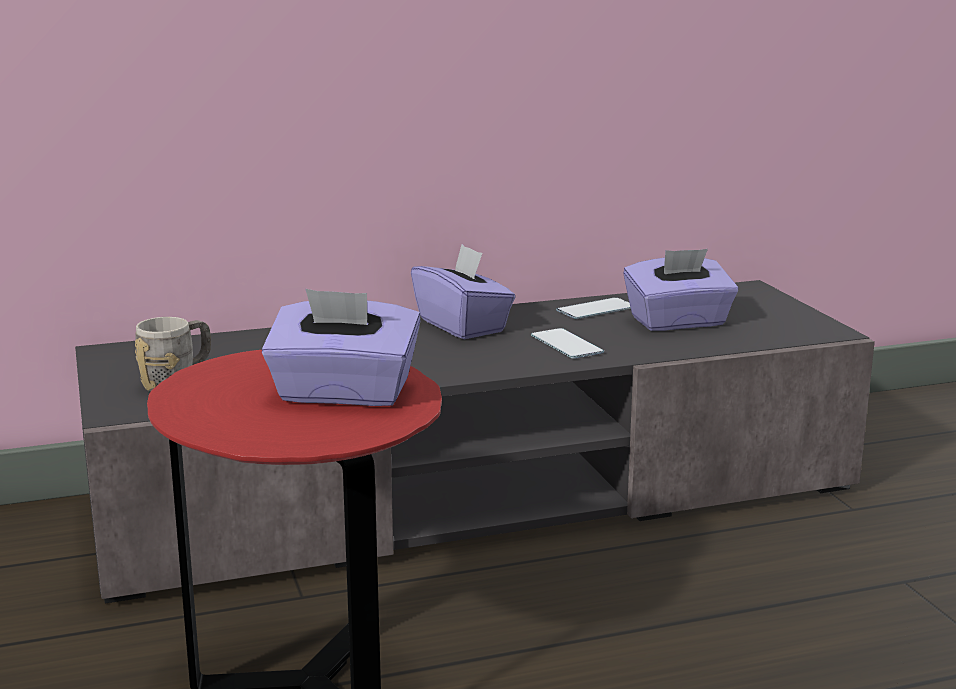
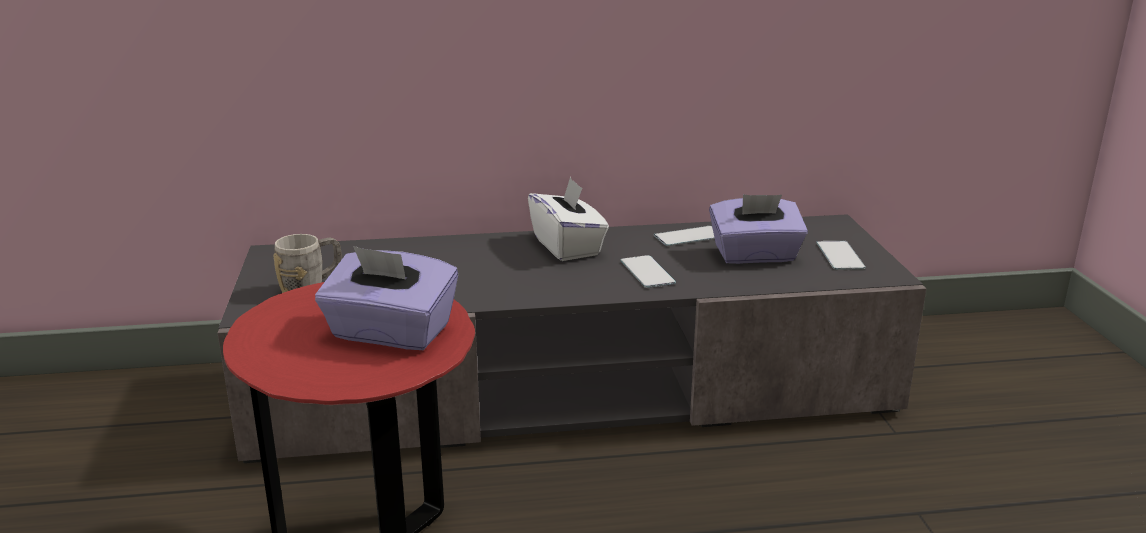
camera: 10 degrees right, 5 degrees up
purple tissue box [411,244,515,339] -> white tissue box [528,177,609,261]
none -> phone [816,241,866,270]

